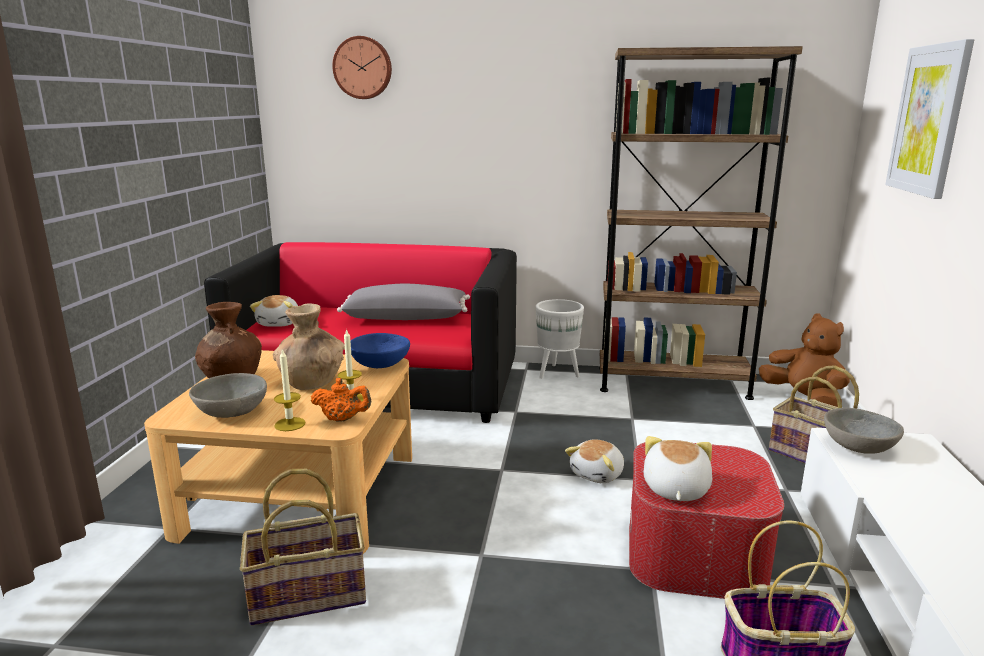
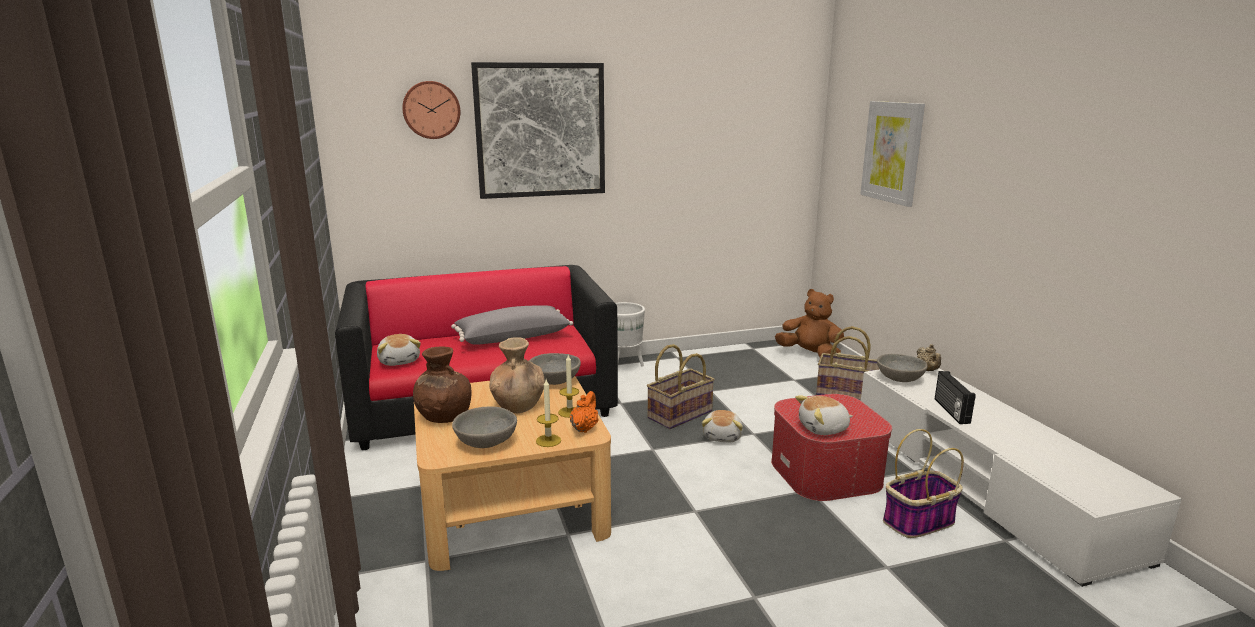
camera: 25 degrees left, 0 degrees up
basket [240,469,366,625] -> basket moved to [647,344,715,429]
orange teapot [311,378,371,422] -> orange teapot turned 60 degrees counterclockwise [570,391,599,433]
blue bowl [350,333,410,368] -> grey bowl [529,353,581,385]
brown bookcase [599,46,803,400] -> none
plush toy [644,436,712,501] -> plush toy turned 90 degrees counterclockwise [795,395,853,435]
none -> picture [471,62,605,199]
none -> beige teapot [917,344,941,371]
none -> radio [935,371,976,424]

